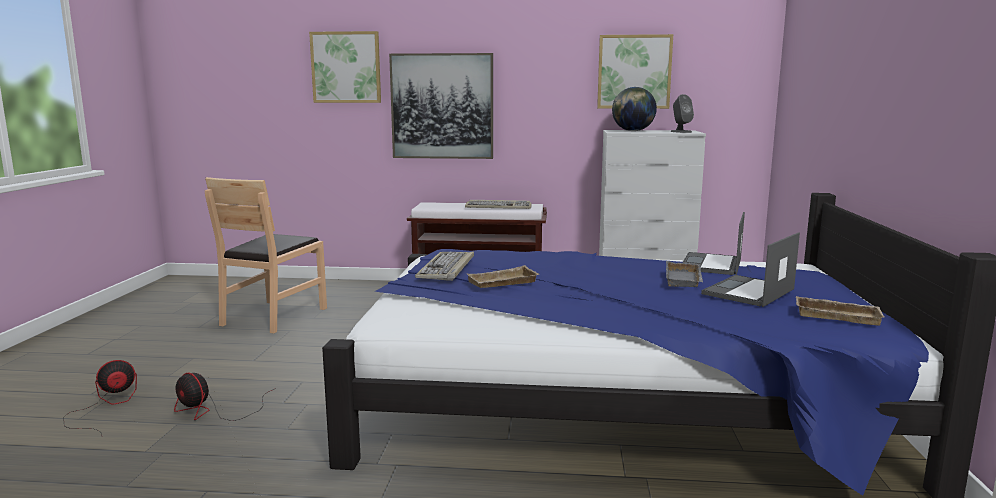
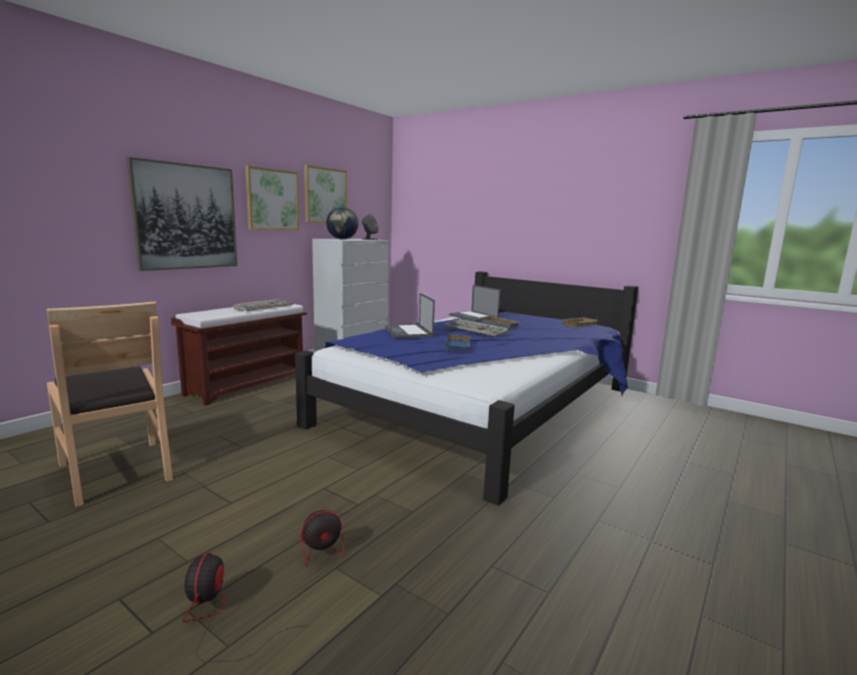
camera: 60 degrees left, 0 degrees up
picture [309,31,381,103] -> picture moved to [245,166,299,230]
keyboard [415,252,474,281] -> keyboard moved to [444,319,508,336]
beige tray [467,265,539,288] -> blue tray [444,333,471,351]
laptop [701,232,800,307] -> laptop moved to [385,293,435,338]

